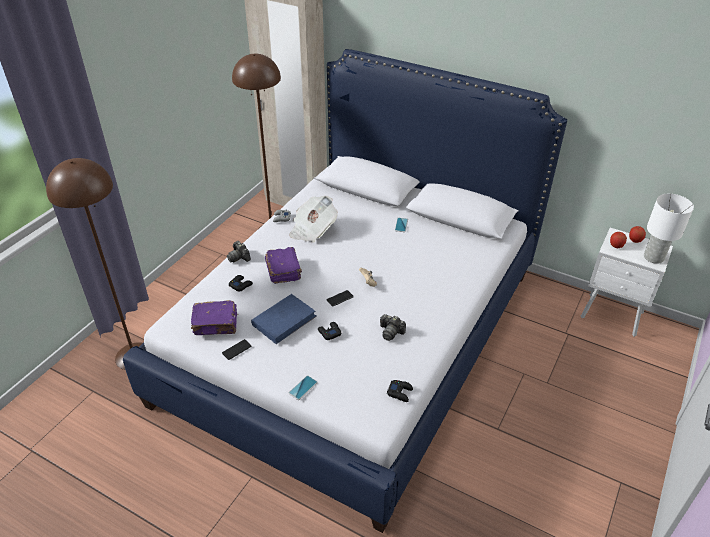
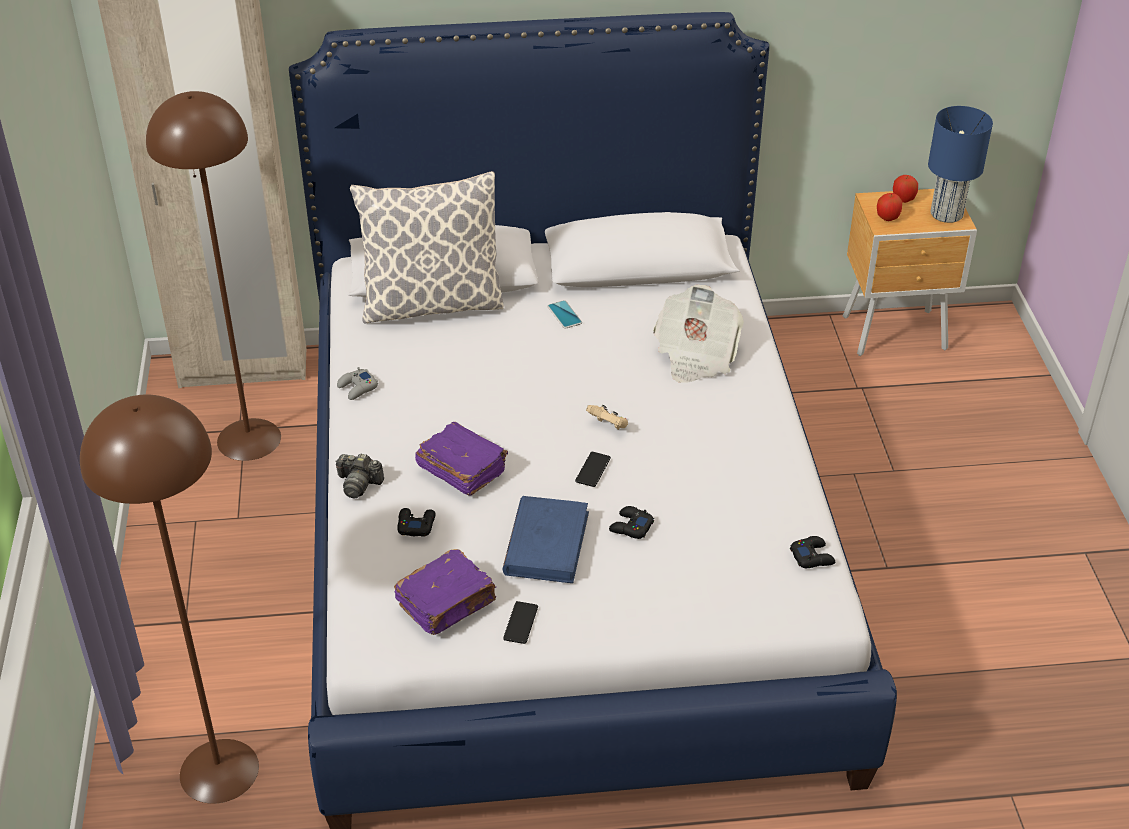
camera: 35 degrees left, 0 degrees up
newspaper [289,196,338,242] -> newspaper moved to [653,285,744,383]
phone [289,376,318,400] -> none
camera [380,314,406,341] -> none
white nightstand [581,228,673,337] -> brown nightstand [843,189,977,356]
white table lamp [644,194,694,264] -> blue table lamp [928,106,993,223]
none -> pillow [350,171,504,324]

